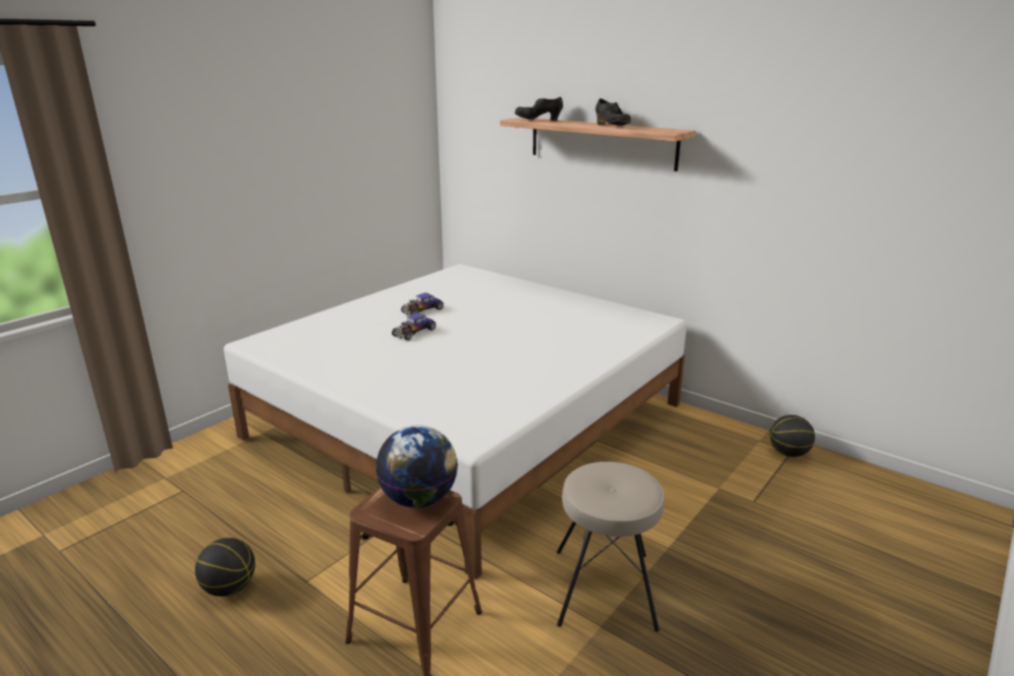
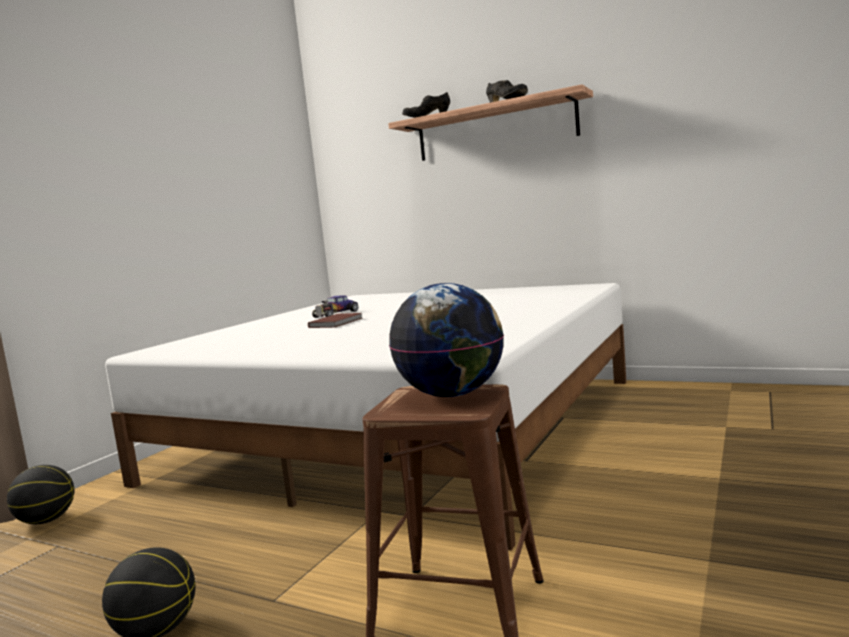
camera: 10 degrees left, 15 degrees down
toy car [392,313,436,341] -> brown book [308,313,363,328]
beige stool [557,462,664,632] -> none
basketball [770,415,815,457] -> basketball moved to [7,465,74,524]

